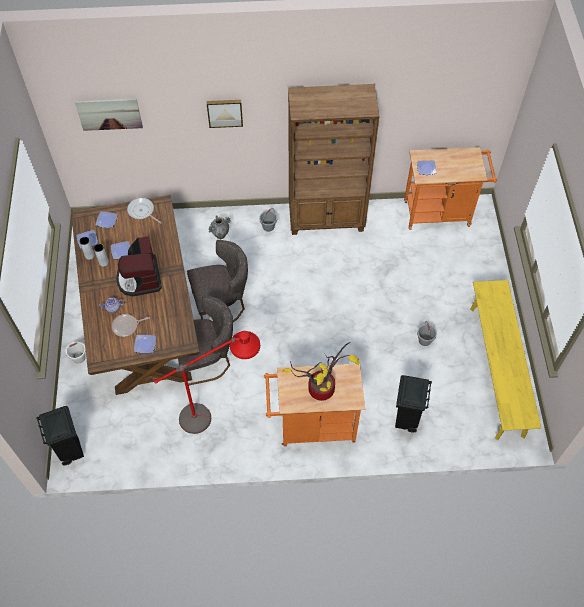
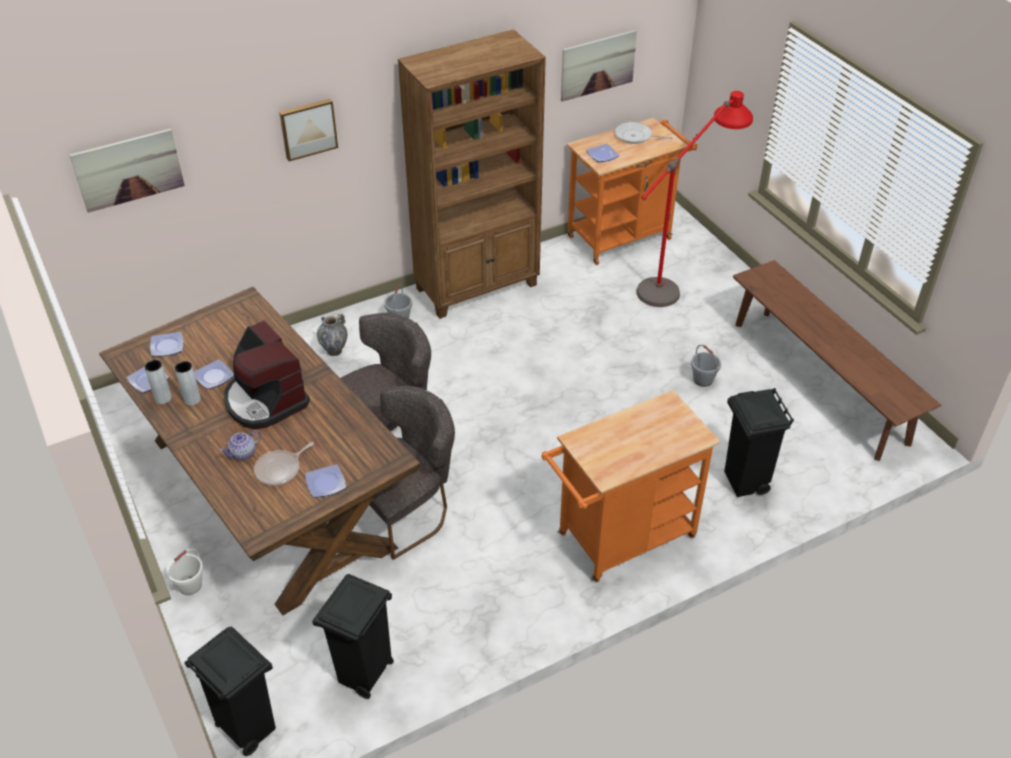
camera: 25 degrees left, 15 degrees down
frying pan [127,198,162,224] -> frying pan moved to [615,122,673,144]
red floor lamp [154,331,260,434] -> red floor lamp moved to [636,91,753,307]
potted plant [283,342,359,401] -> none
yellow bench [470,280,541,440] -> brown bench [733,260,941,461]
none -> black trash can [312,574,394,699]
none -> picture [561,30,637,102]

